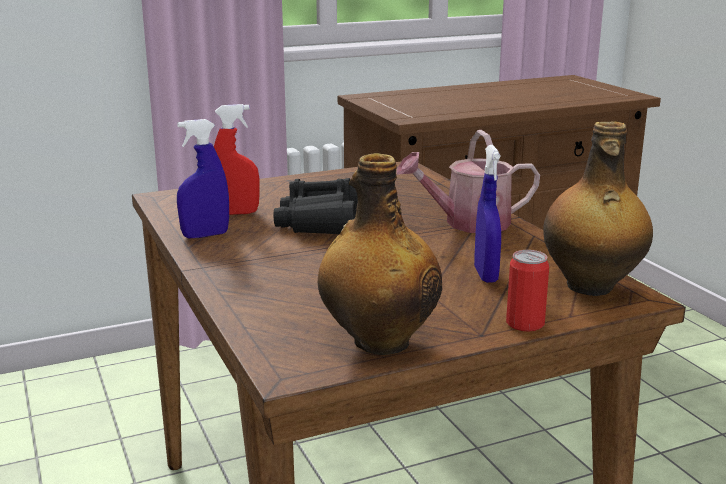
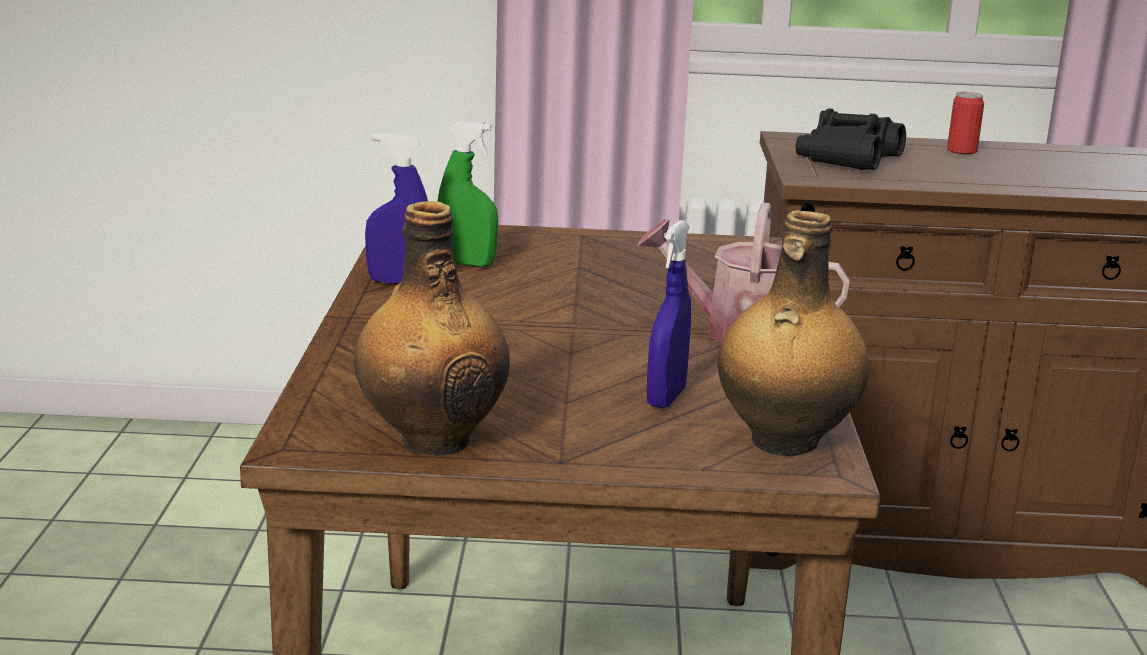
camera: 25 degrees right, 0 degrees up
red spray bottle [214,104,259,215] -> green spray bottle [438,121,498,267]
black binoculars [273,178,358,234] -> black binoculars moved to [796,108,906,170]
can [506,250,549,332] -> can moved to [947,92,984,154]

